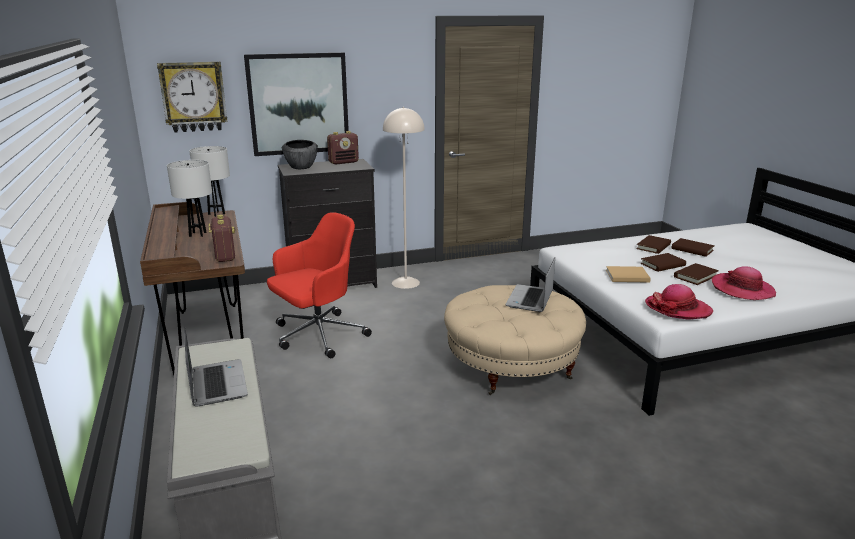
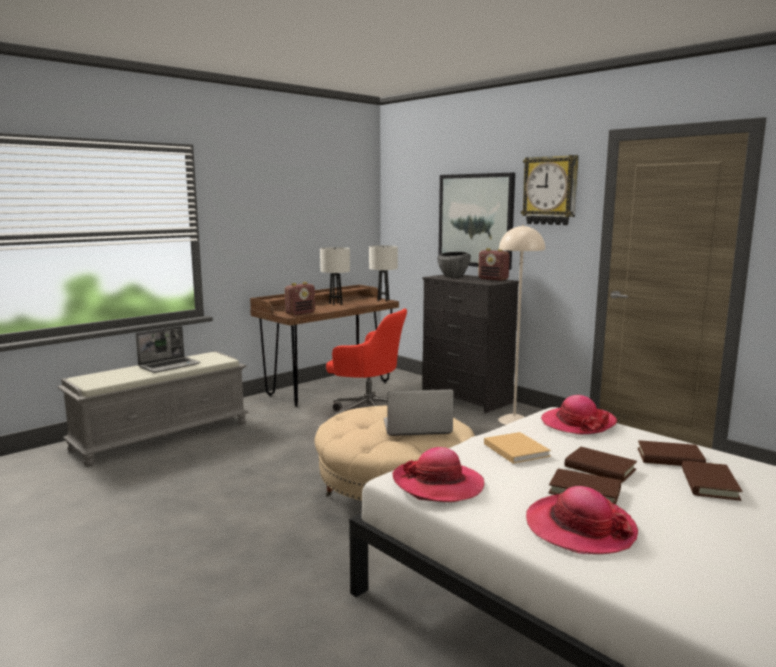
camera: 65 degrees right, 10 degrees down
wall clock [157,62,227,133] -> wall clock moved to [521,155,579,225]
none -> hat [541,395,617,434]

